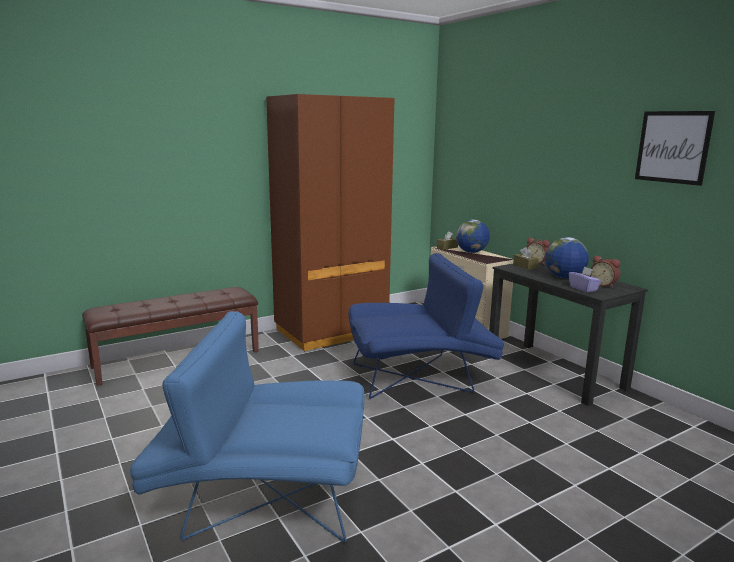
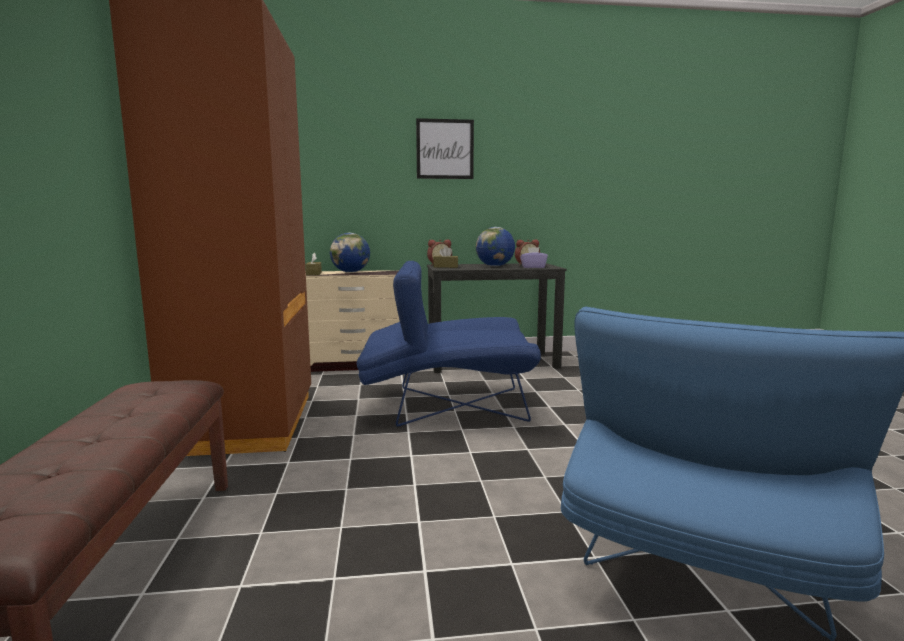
camera: 65 degrees left, 5 degrees down
blue armchair [348,253,504,399] -> blue armchair turned 105 degrees counterclockwise [357,261,541,427]
picture [635,111,715,186] -> picture moved to [416,118,474,179]

